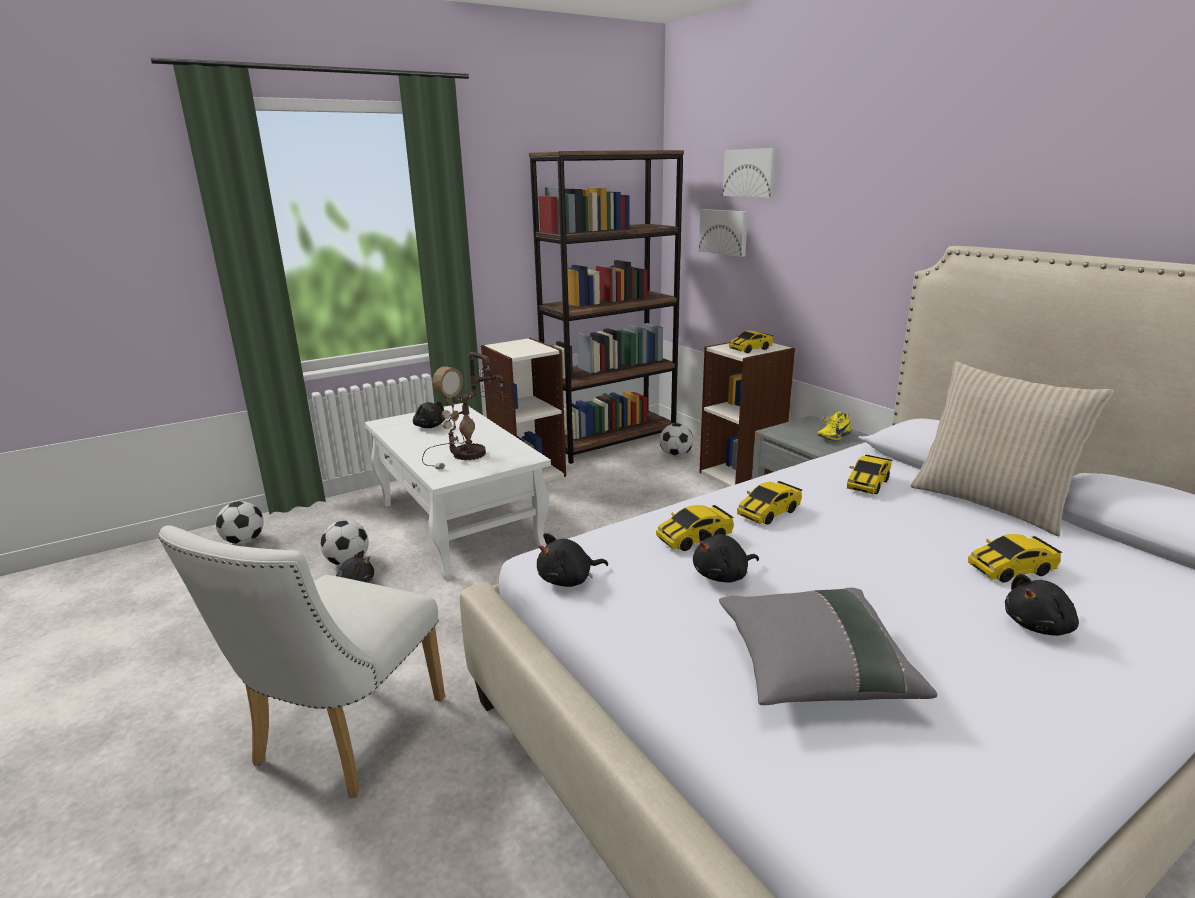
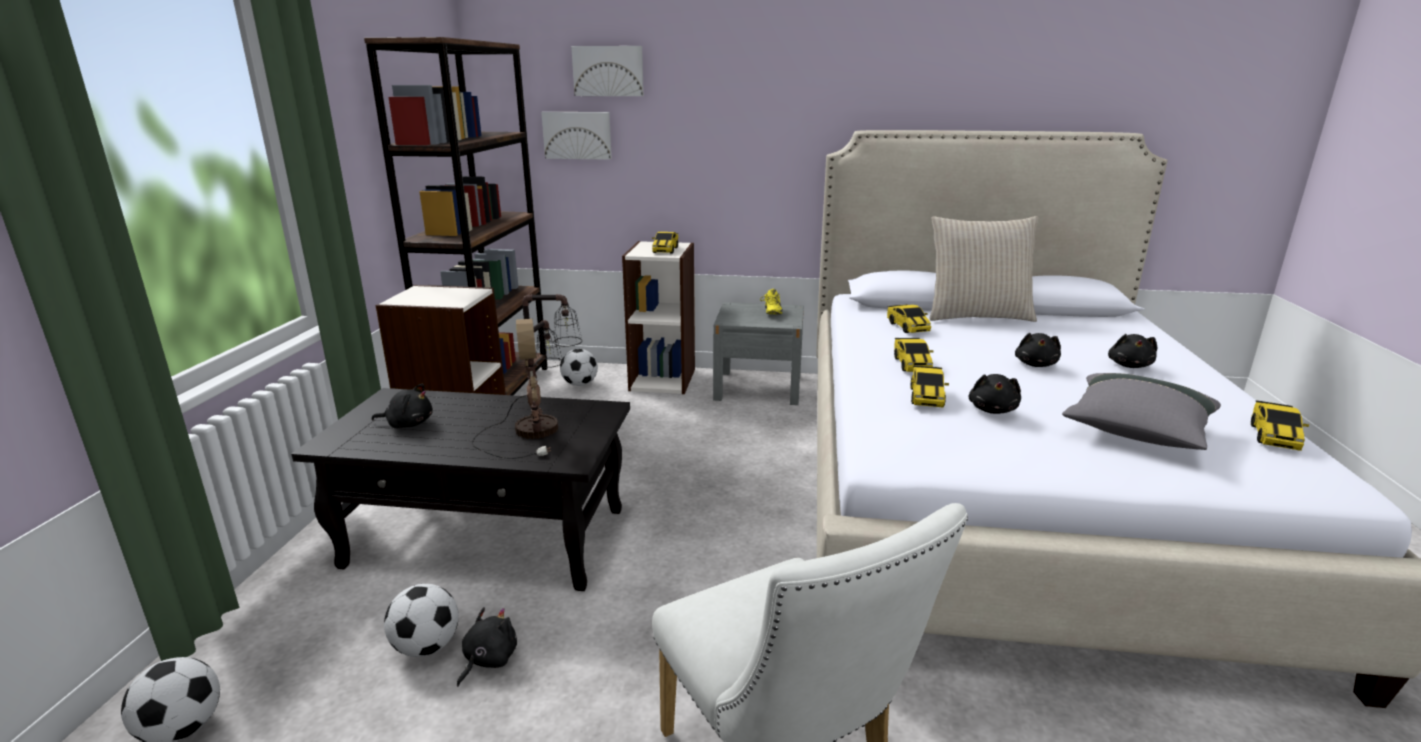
camera: 50 degrees left, 0 degrees up
white coffee table [365,403,551,580] -> black coffee table [291,388,630,591]
black plush toy [537,533,608,587] -> black plush toy moved to [1015,333,1061,367]
toy car [968,534,1063,583] -> toy car moved to [1251,400,1309,451]

